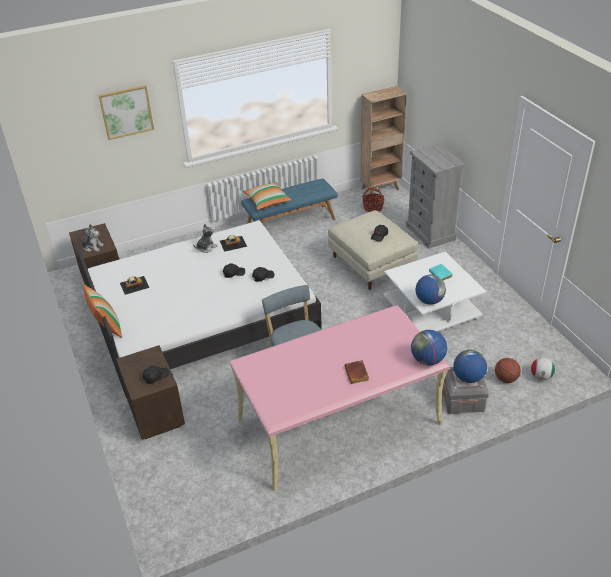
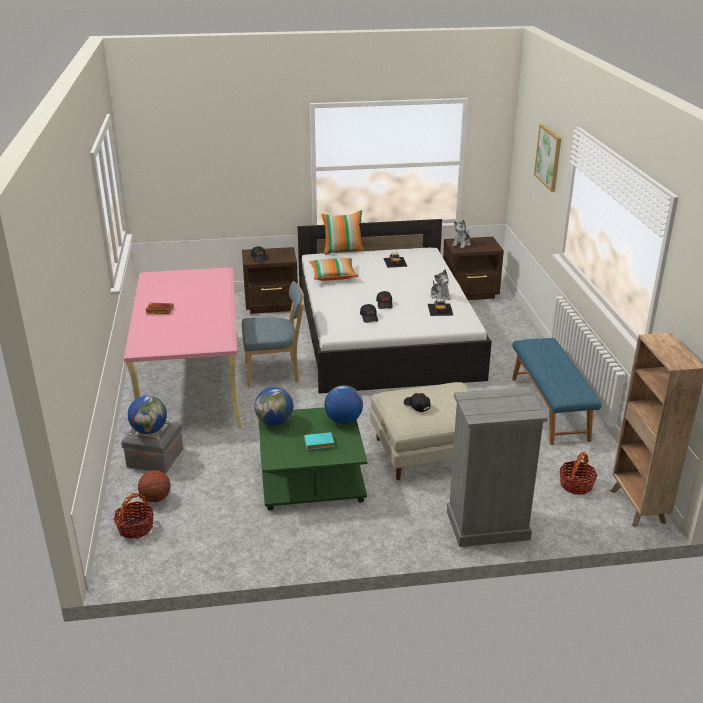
camera: 105 degrees right, 10 degrees down
pillow [243,182,292,210] -> pillow moved to [309,258,358,281]
white coffee table [383,252,486,332] -> green coffee table [258,407,367,511]
globe [411,330,447,365] -> globe moved to [324,385,363,424]
football [531,357,555,380] -> basket [113,493,154,539]

